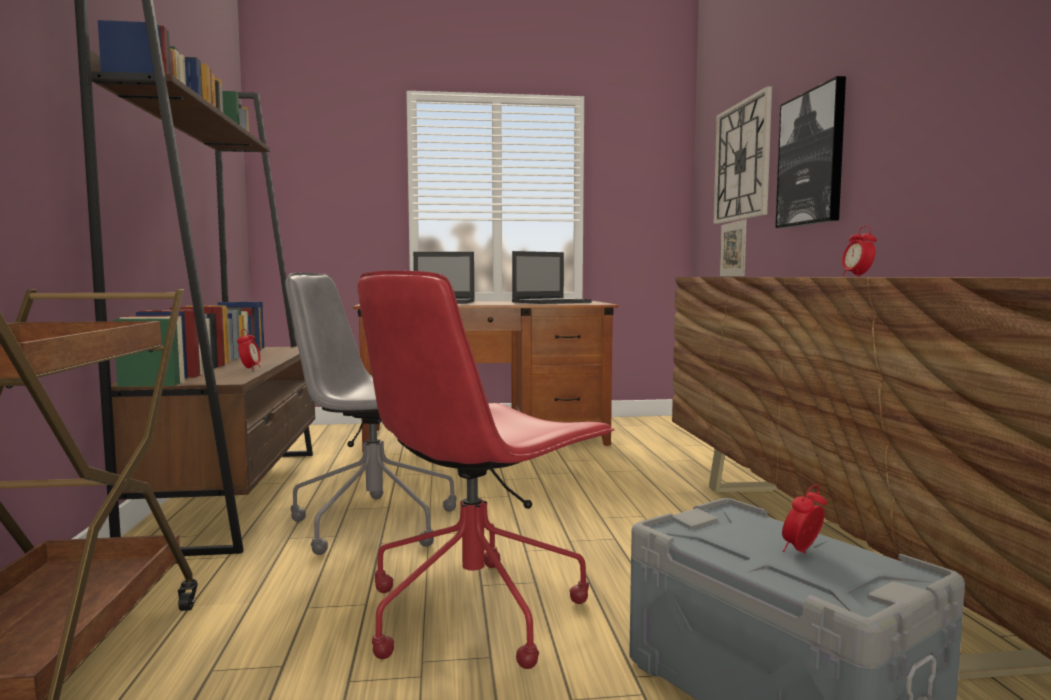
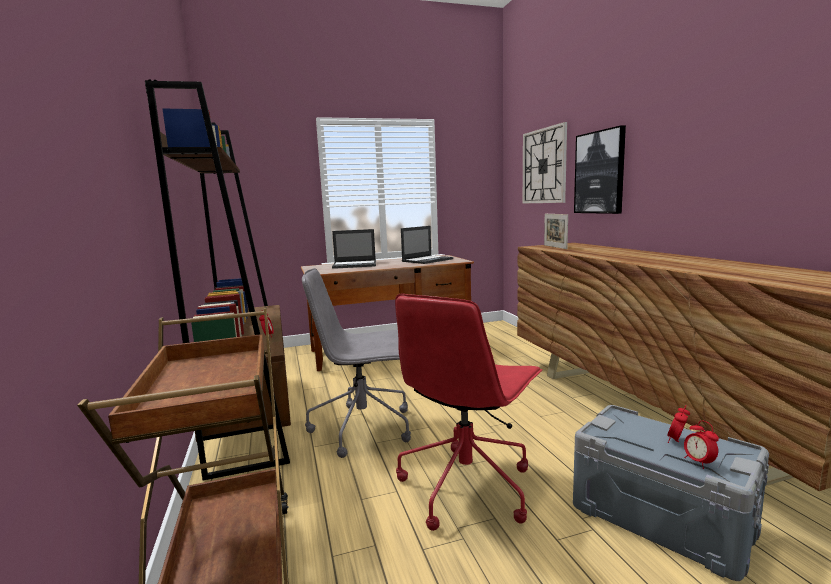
camera: 10 degrees left, 5 degrees up
alarm clock [842,226,877,277] -> alarm clock moved to [684,421,719,469]

